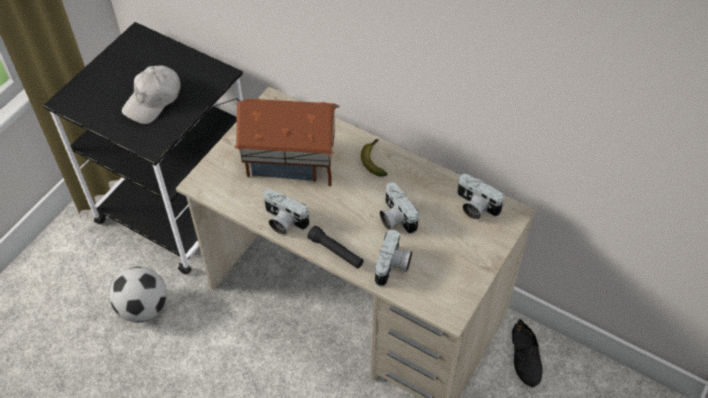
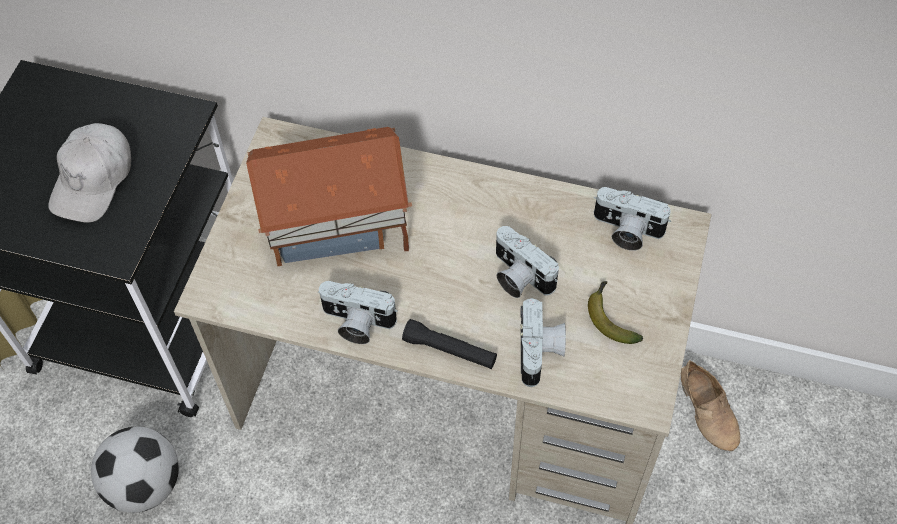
camera: 15 degrees left, 5 degrees up
banana [361,139,387,177] -> banana moved to [588,281,643,344]
black shoe [512,319,543,387] -> beige shoe [681,360,740,451]

